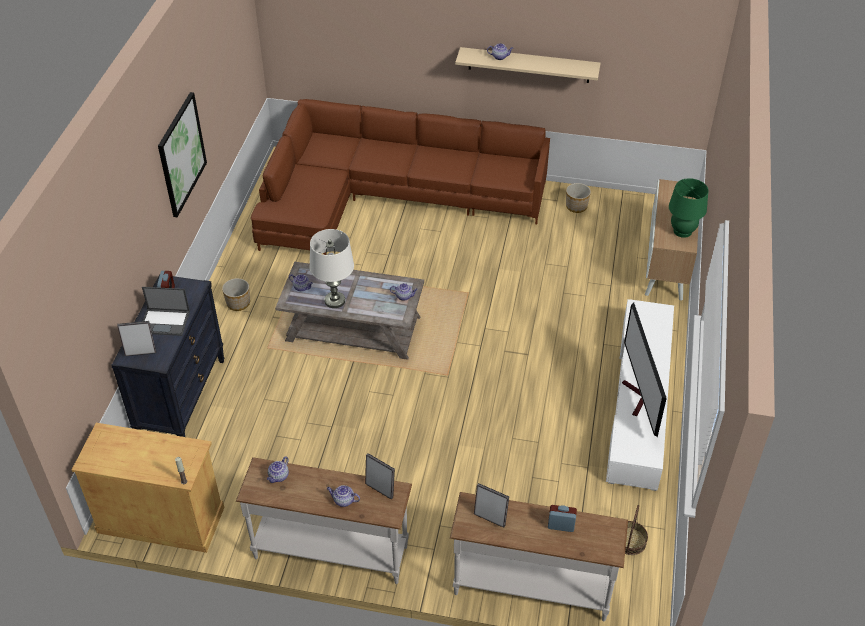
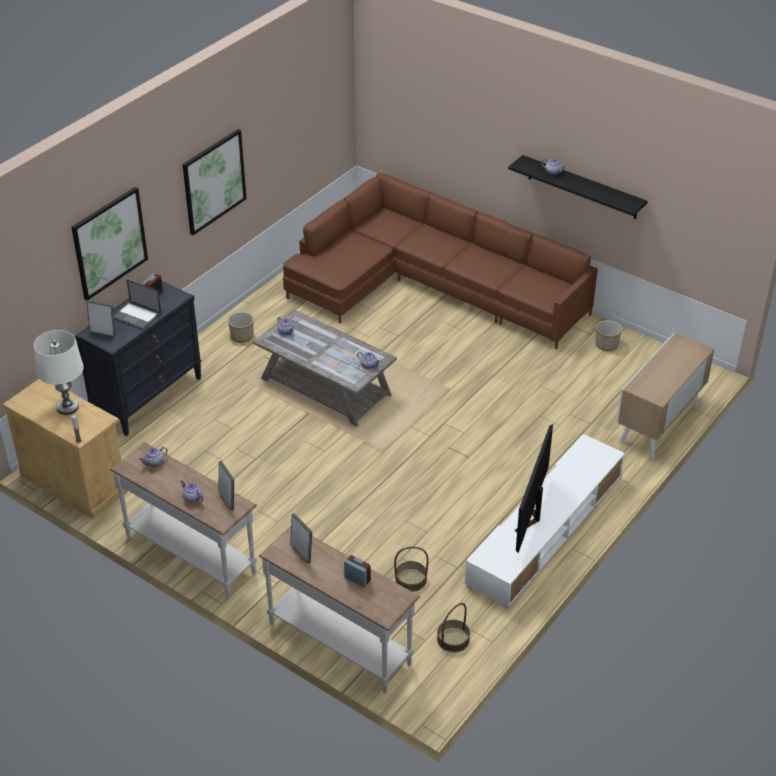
camera: 25 degrees right, 5 degrees down
white table lamp [310,229,354,308] -> white table lamp moved to [34,330,84,415]
beige shelf [455,47,601,83] -> black shelf [508,155,648,219]
green table lamp [669,178,709,238] -> none
none -> picture [71,187,148,300]
none -> basket [394,547,429,592]

